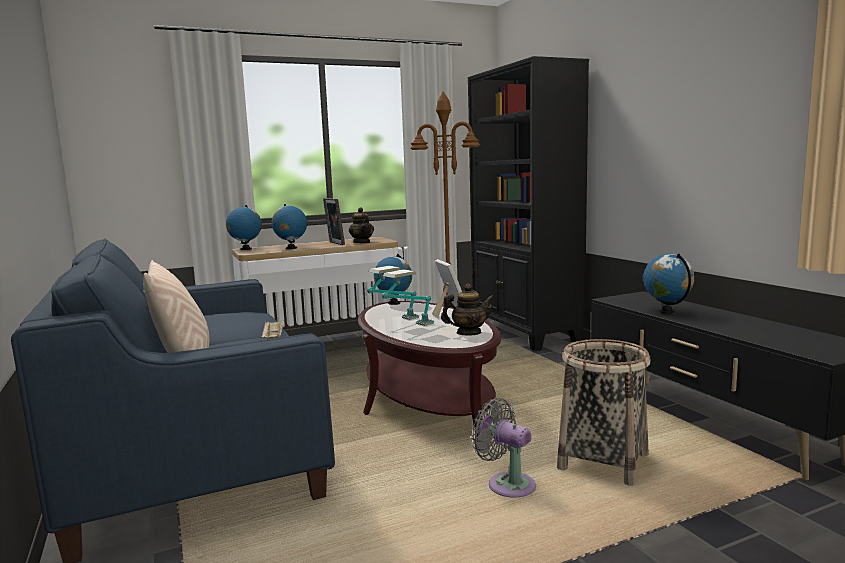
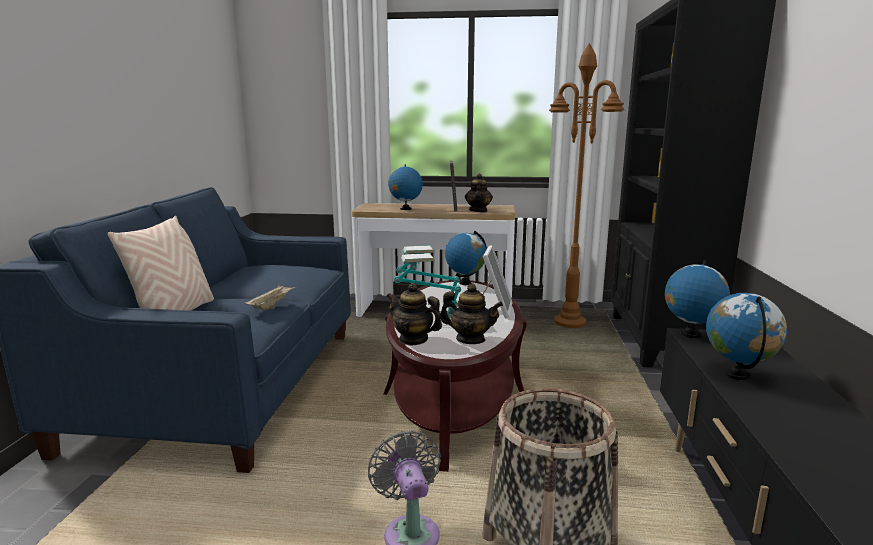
camera: 30 degrees right, 5 degrees up
globe [226,205,262,250] -> globe moved to [665,260,730,338]
none -> teapot [386,283,442,345]

